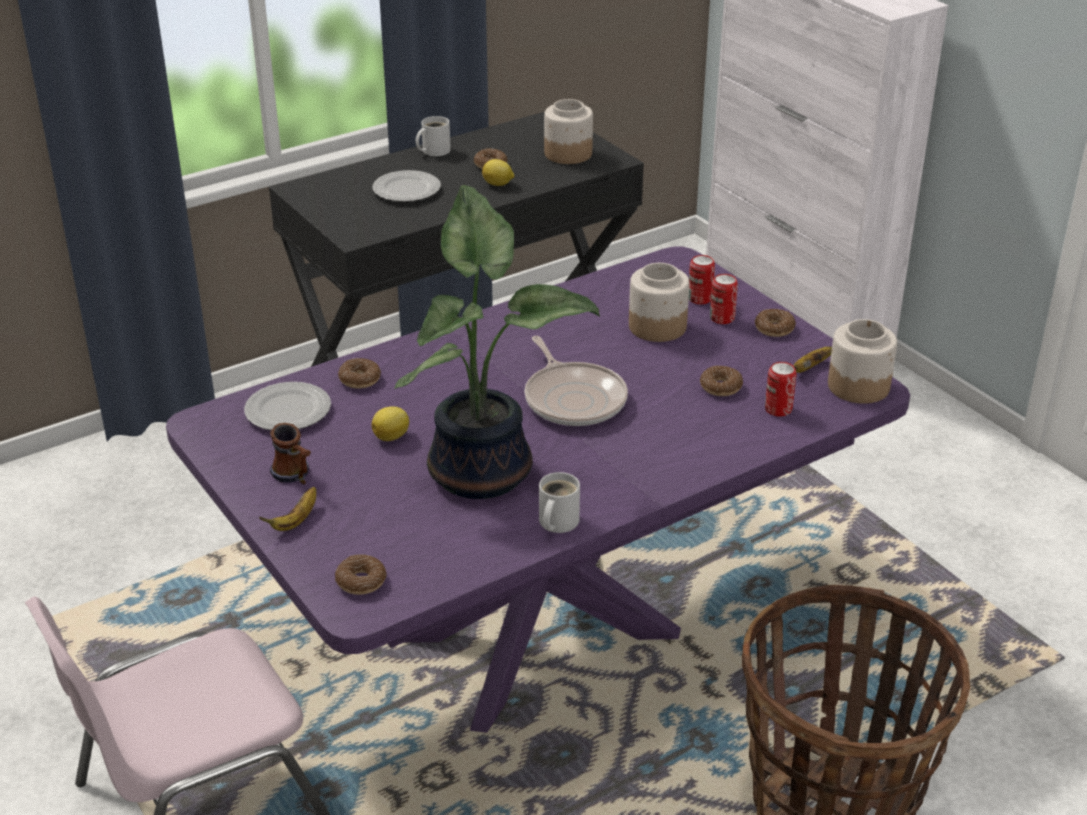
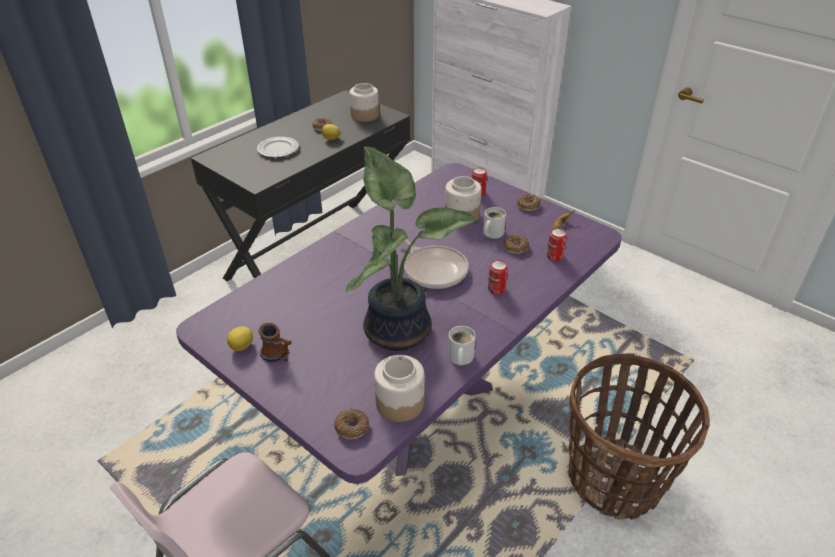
camera: 15 degrees left, 5 degrees up
plate [244,382,331,430] -> none
banana [259,487,316,531] -> none
donut [338,358,381,389] -> none
lemon [372,407,409,441] -> lemon moved to [227,326,253,351]
white mug [416,116,451,156] -> white mug moved to [483,207,506,239]
can [710,274,738,324] -> can moved to [488,260,508,295]
jar [828,319,897,404] -> jar moved to [374,355,425,422]

